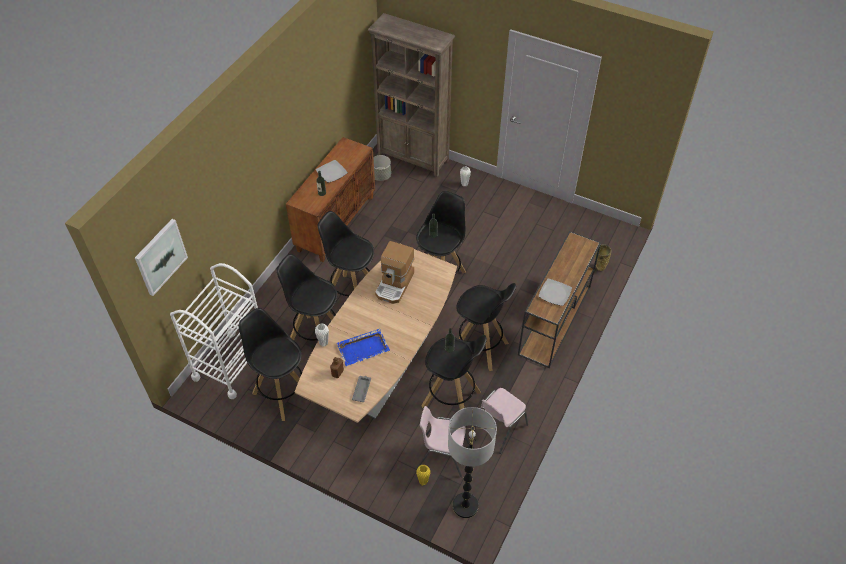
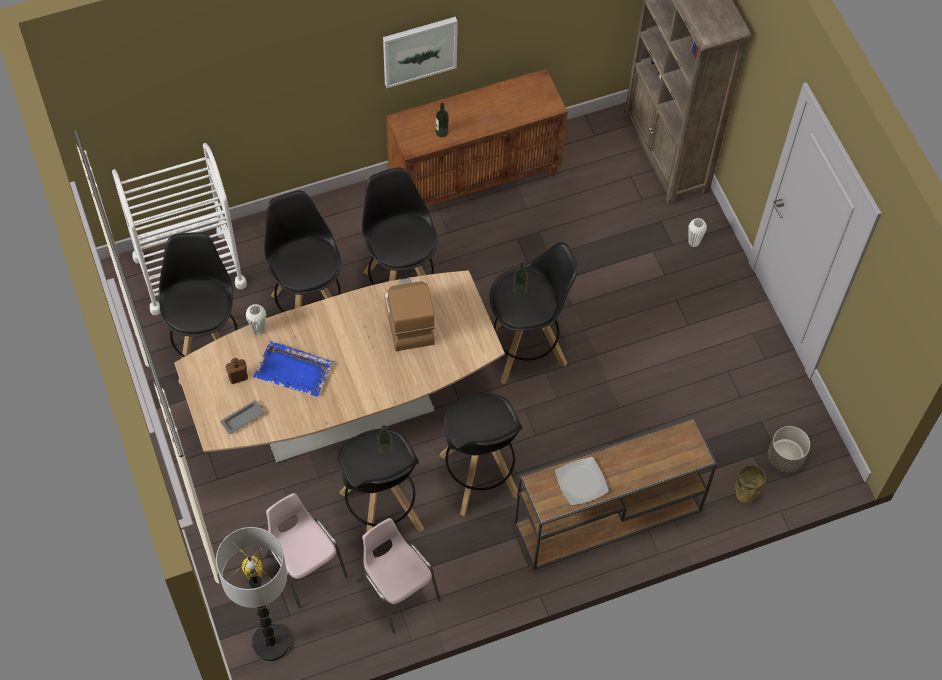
camera: 40 degrees right, 10 degrees up
picture [135,219,188,296] -> picture moved to [383,17,458,88]
plate [316,160,348,183] -> none
grey planter [373,155,391,181] -> grey planter moved to [768,426,810,472]
coffee machine [375,241,414,304] -> coffee machine turned 105 degrees clockwise [384,278,435,351]
pink chair [474,388,528,454] -> pink chair turned 60 degrees clockwise [357,518,441,633]

